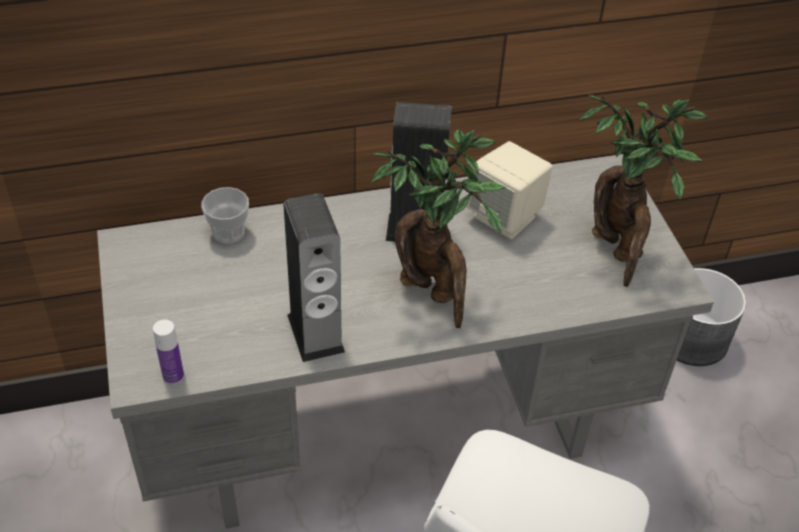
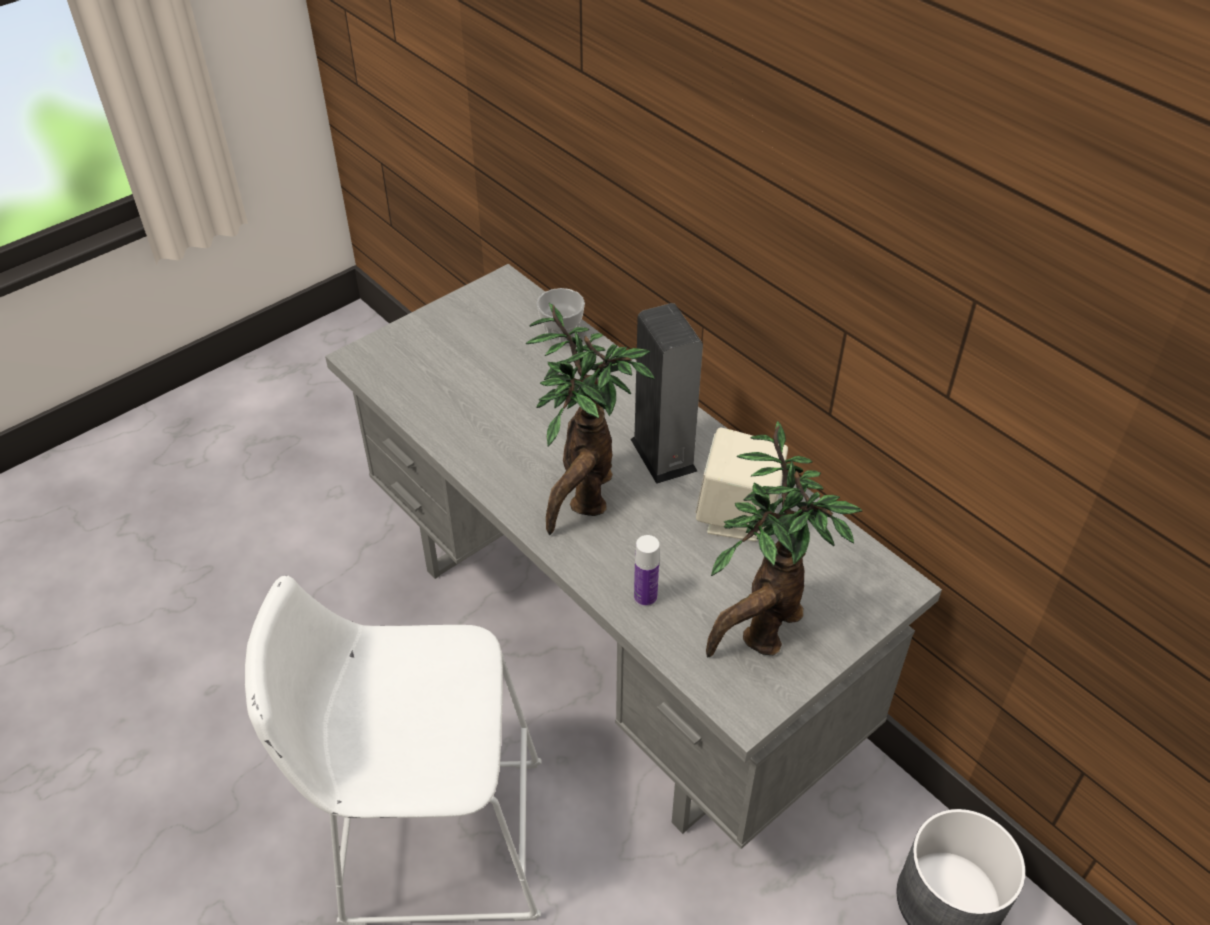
camera: 65 degrees right, 0 degrees up
bottle [153,319,184,385] -> bottle moved to [634,535,659,607]
speaker [283,193,345,362] -> none

